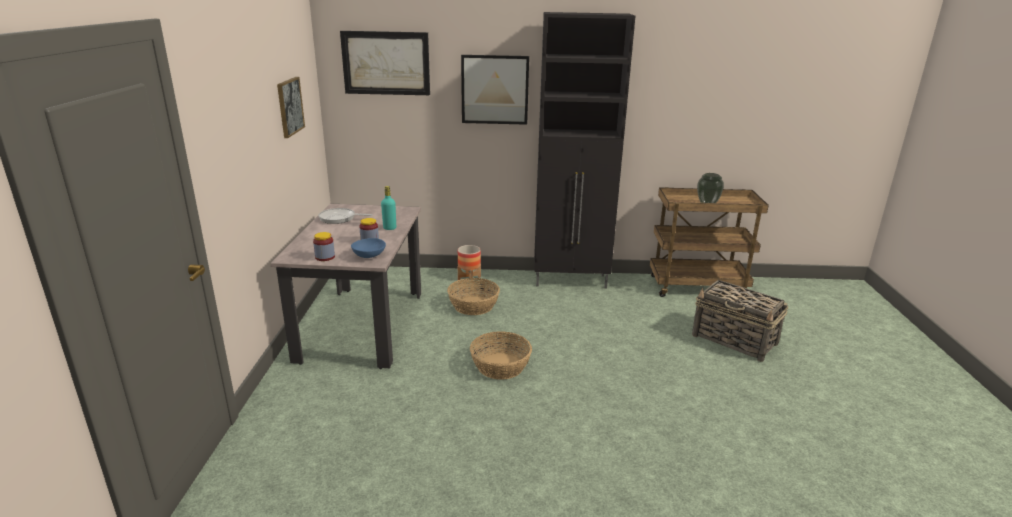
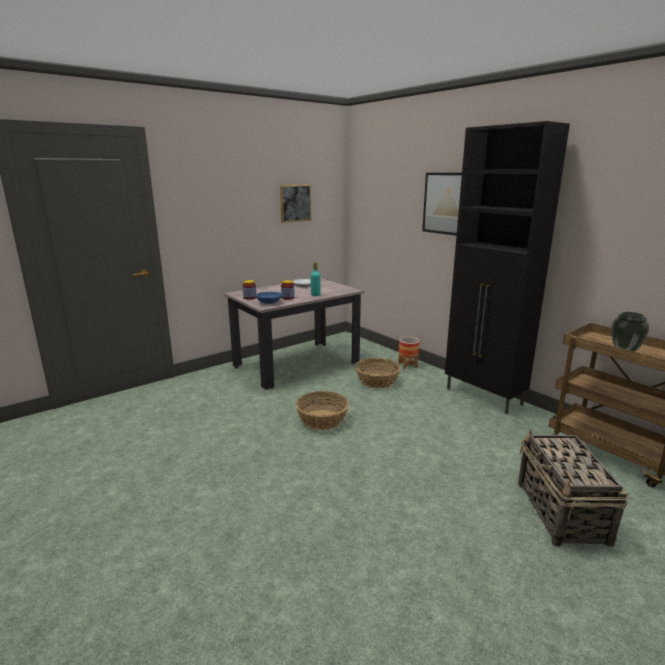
camera: 50 degrees right, 5 degrees down
picture [340,31,430,95] -> none

